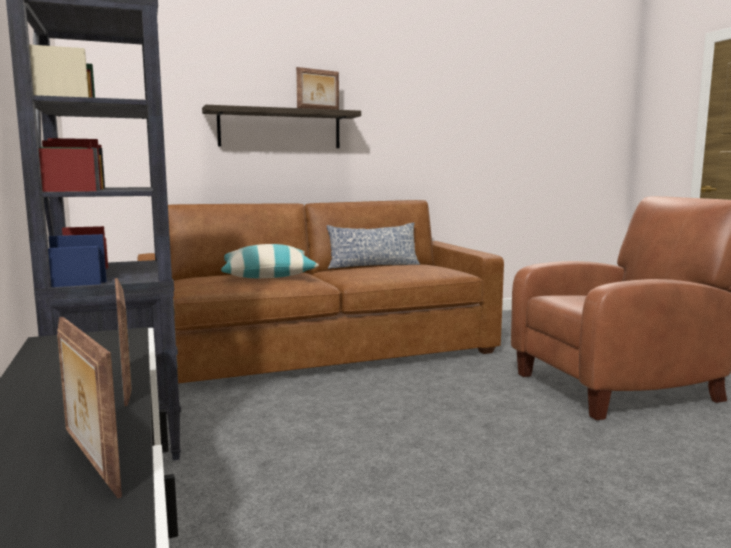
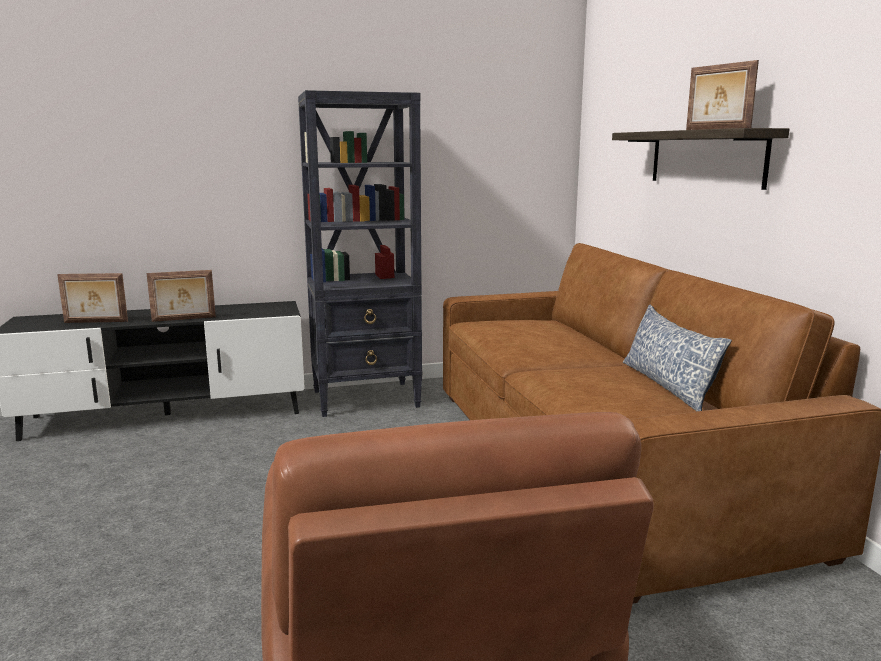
camera: 95 degrees right, 5 degrees up
picture frame [57,317,122,498] -> picture frame turned 150 degrees counterclockwise [57,273,128,323]
pillow [221,244,319,278] -> none

